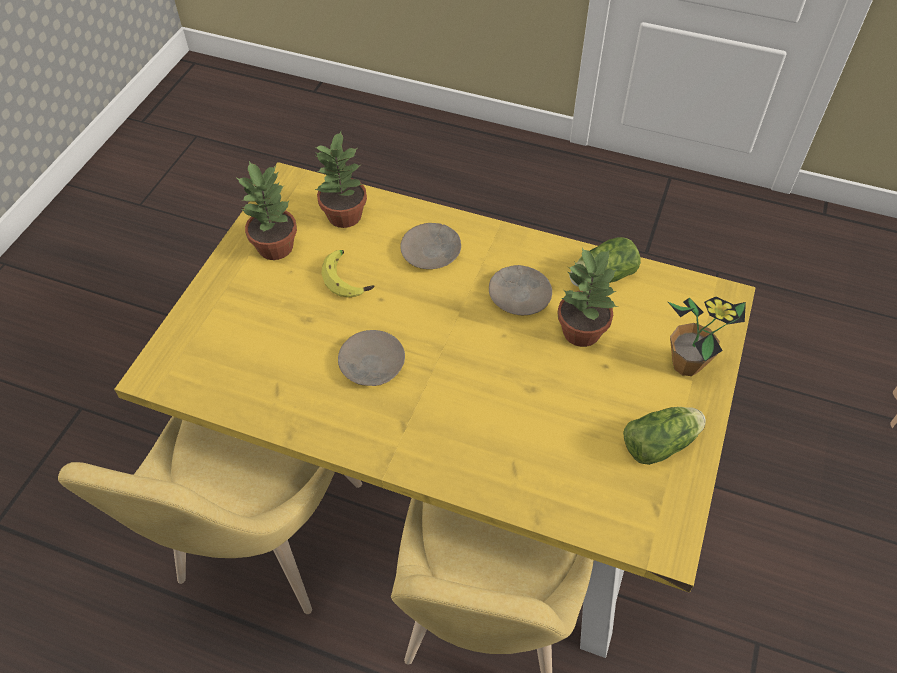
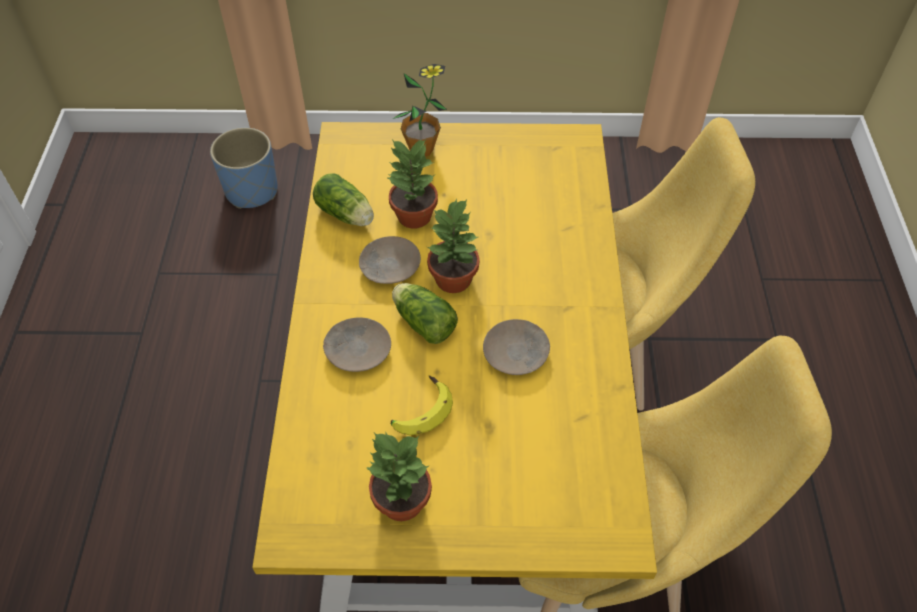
camera: 110 degrees left, 0 degrees up
potted plant [314,131,367,228] -> potted plant moved to [427,198,480,293]
lettuce [623,407,706,465] -> lettuce moved to [392,283,458,344]
none -> blue planter [210,128,278,209]

